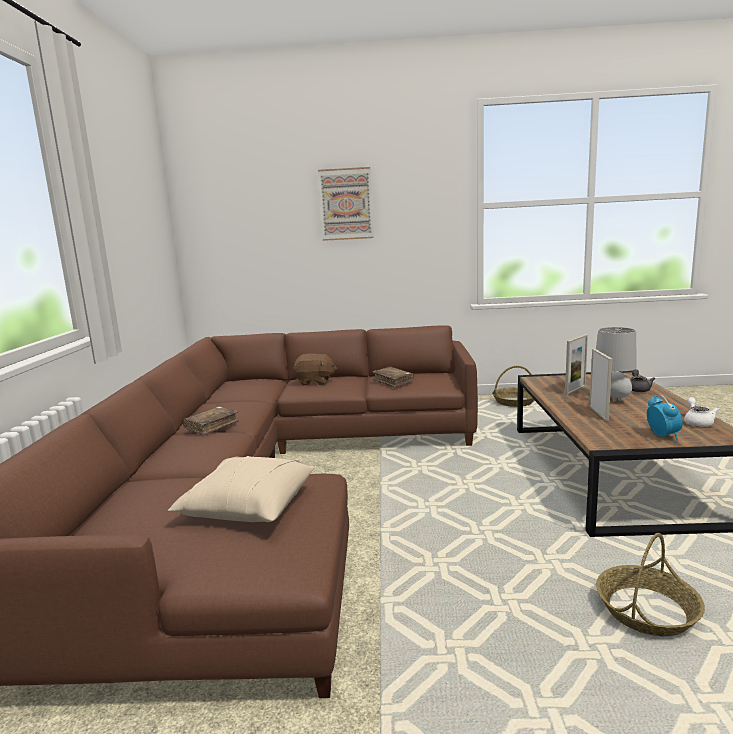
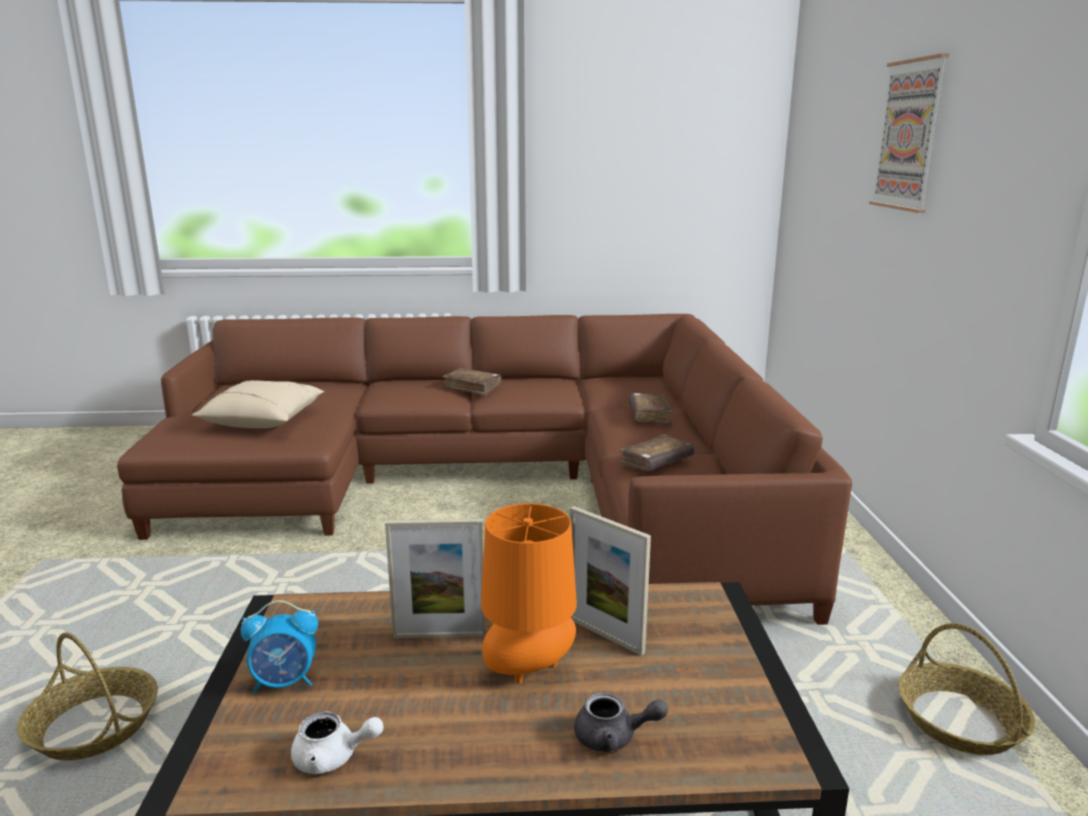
camera: 85 degrees right, 5 degrees up
brown plush toy [294,353,337,386] -> brown book [628,393,673,425]
grey table lamp [596,327,637,402] -> orange table lamp [481,503,577,684]

